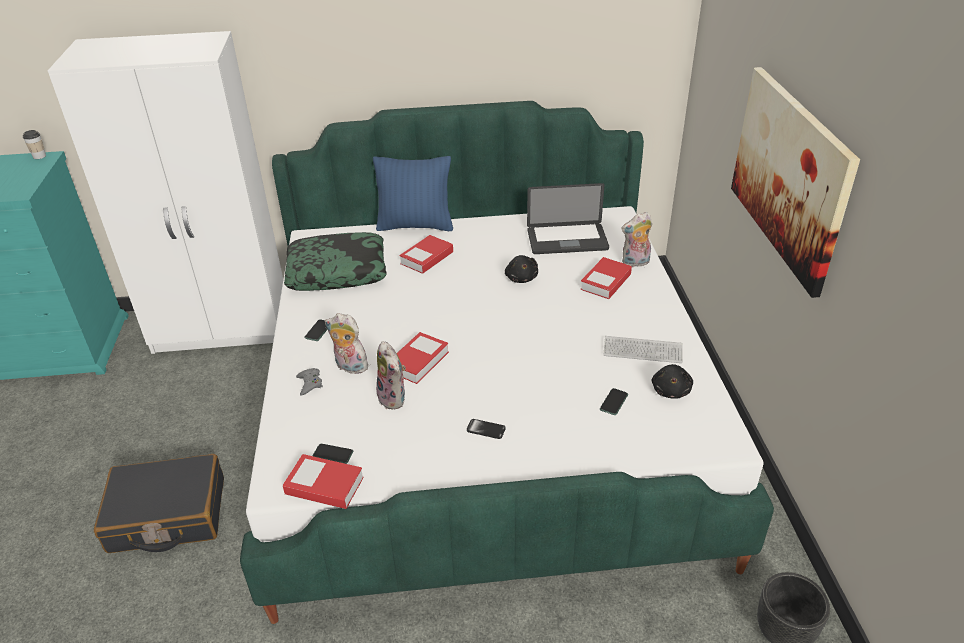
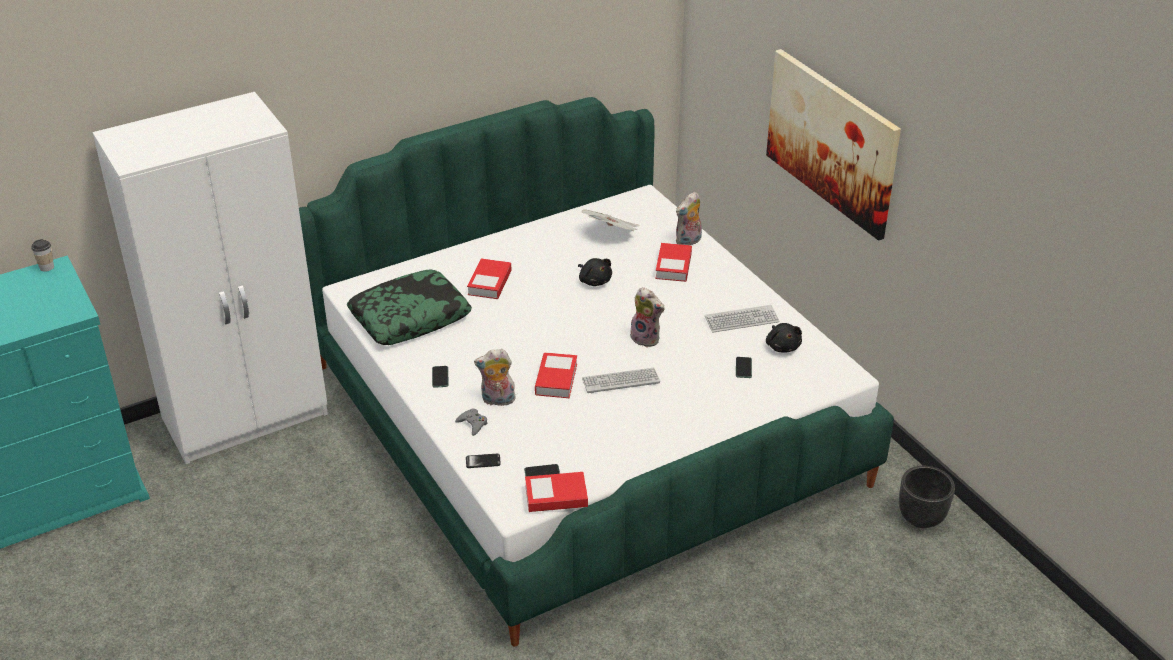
camera: 25 degrees left, 0 degrees up
black suitcase [94,454,224,553] -> none
blue pillow [373,156,453,231] -> none
plush toy [376,341,406,410] -> plush toy moved to [630,287,665,347]
phone [467,419,506,439] -> phone moved to [466,454,501,468]
laptop [527,183,609,254] -> newspaper [582,209,639,231]
none -> keyboard [582,368,660,393]

